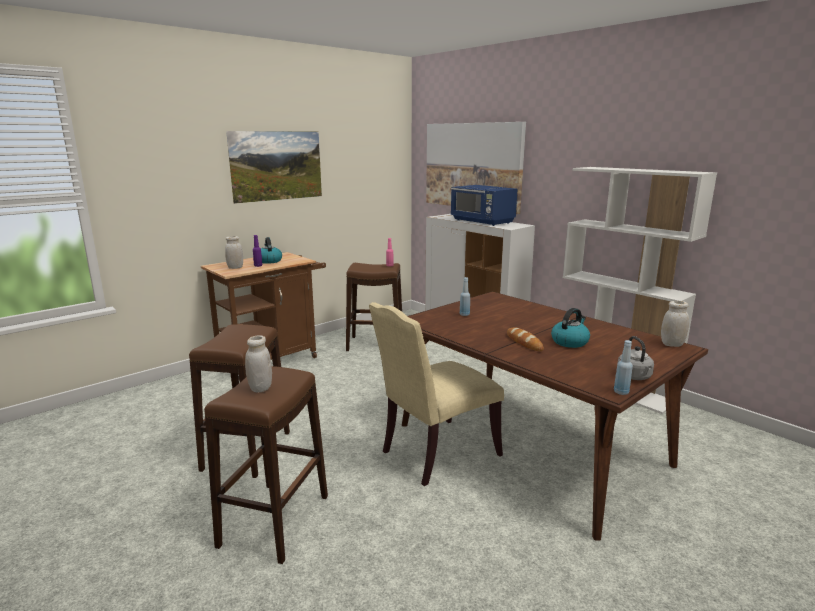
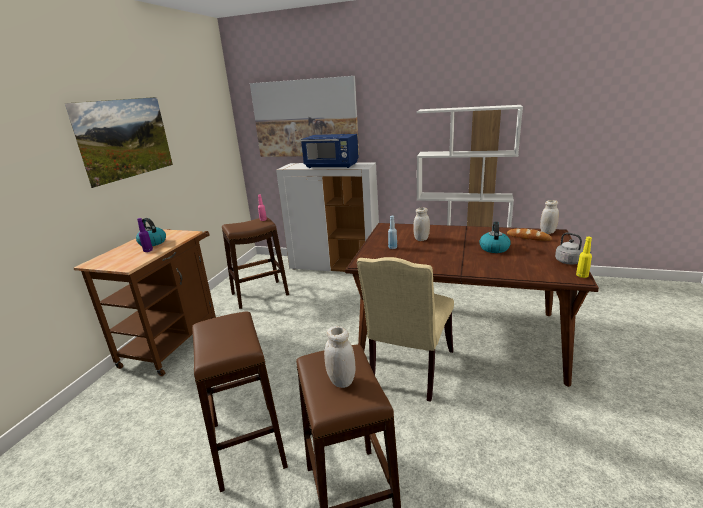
camera: 30 degrees left, 5 degrees up
white jar [225,236,243,269] -> white jar moved to [413,207,430,241]
bread [507,328,544,351] -> bread moved to [507,228,552,241]
blue bottle [614,340,633,395] -> yellow bottle [576,237,592,278]

